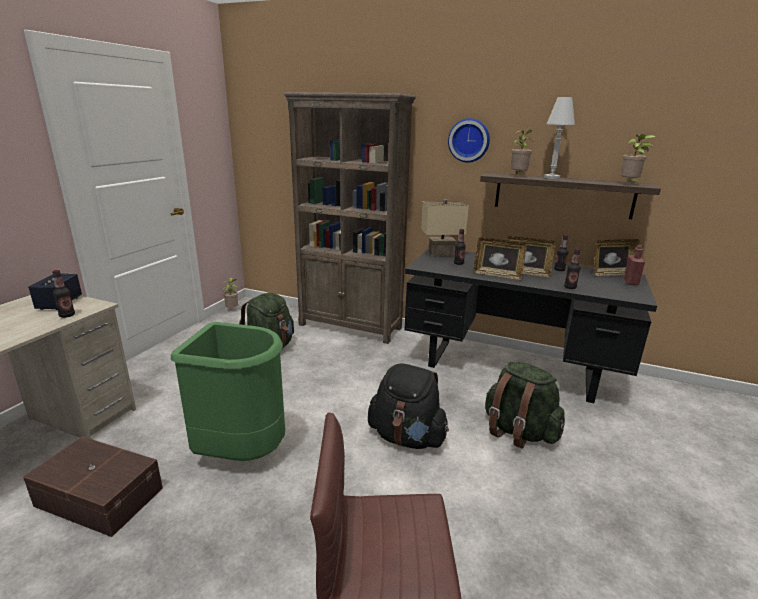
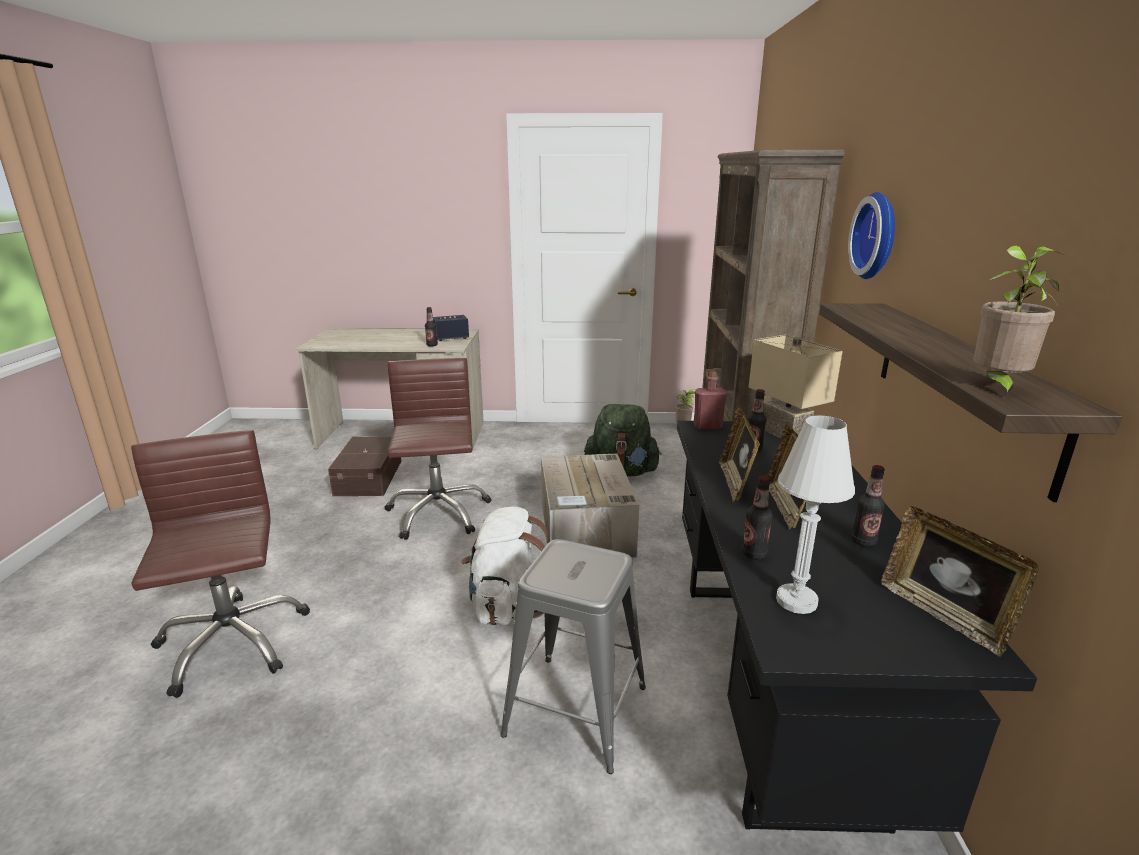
camera: 70 degrees right, 0 degrees up
green trash can [171,322,285,461] -> brown office chair [384,358,491,540]
black backpack [368,363,449,449] -> white backpack [461,507,549,625]
green backpack [485,362,565,449] -> grey stool [500,539,646,774]
potted plant [511,130,532,174] -> none
white table lamp [544,97,575,179] -> white table lamp moved to [776,416,855,614]
red bottle [624,245,645,285] -> red bottle moved to [694,370,727,429]
none -> cardboard box [541,453,639,558]

